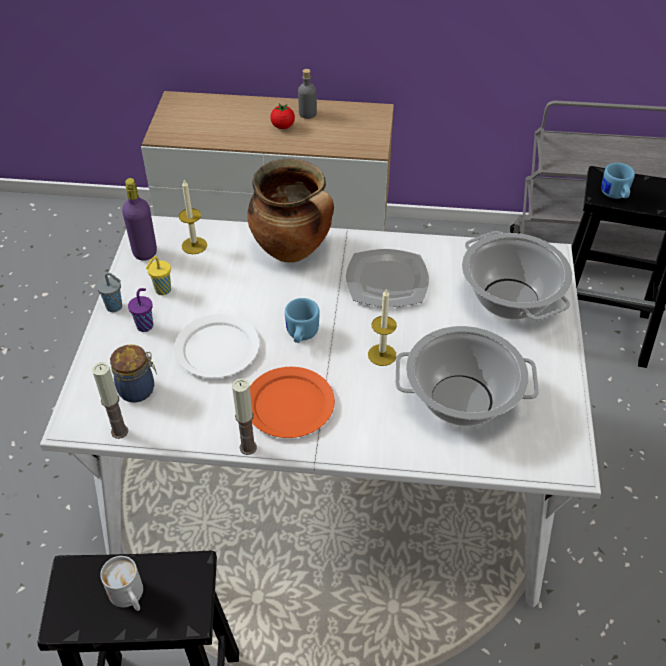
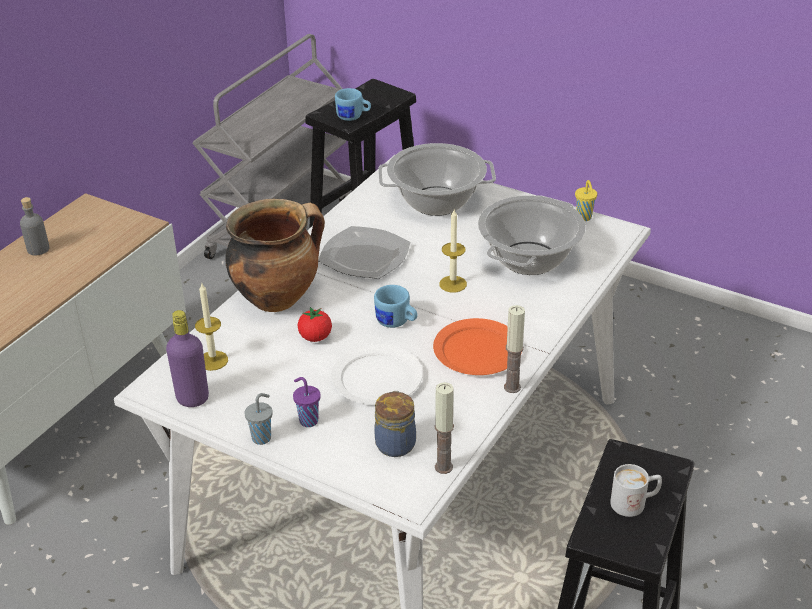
camera: 65 degrees left, 10 degrees down
yellow cup [146,256,171,295] -> yellow cup moved to [575,180,597,221]
tomato [270,103,295,129] -> tomato moved to [298,307,332,342]

